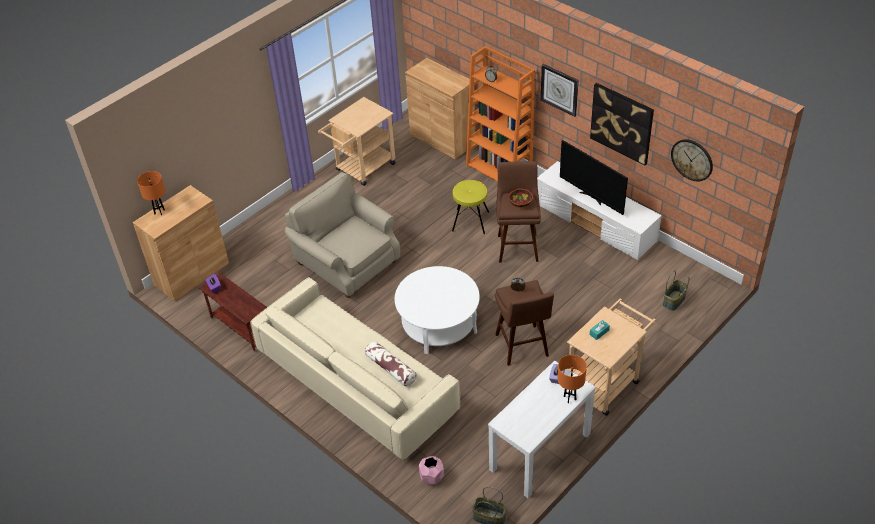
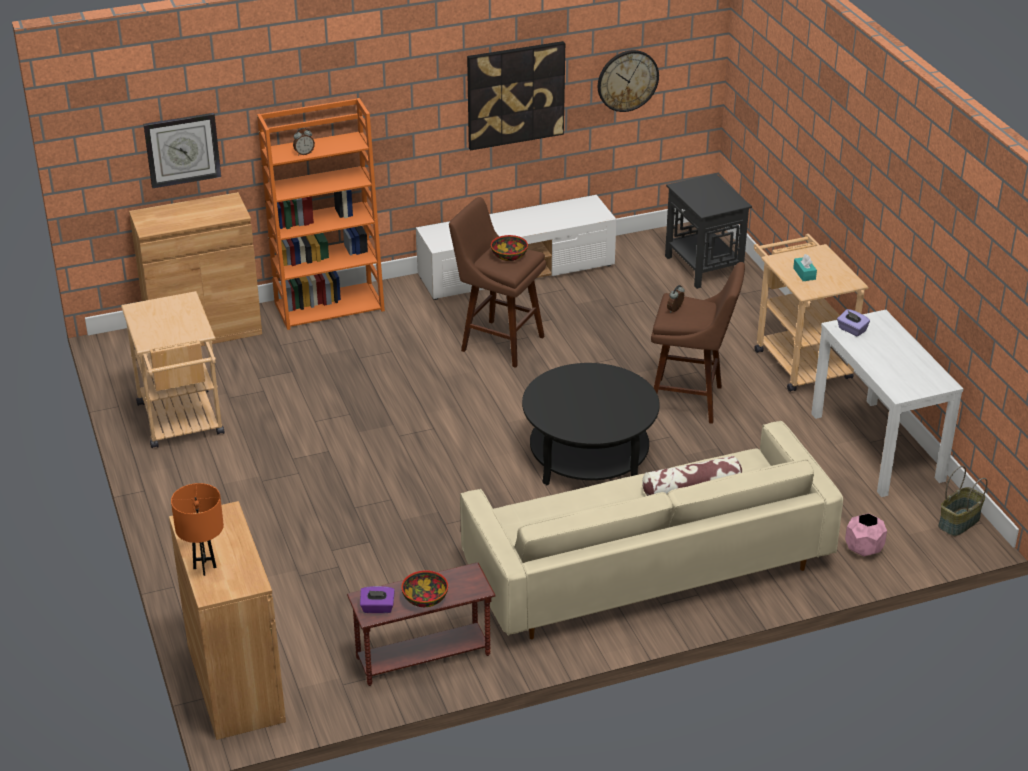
camera: 65 degrees left, 10 degrees down
beige armchair [285,172,400,298] -> none
white coffee table [395,266,480,354] -> black coffee table [522,363,660,485]
yellow stool [452,180,489,234] -> none
wall clock [541,64,579,117] -> wall clock moved to [143,113,221,188]
orange table lamp [557,355,587,403] -> none
television [560,140,628,215] -> none
basket [663,270,689,311] -> black side table [665,174,752,289]
none -> bowl [401,570,448,607]

